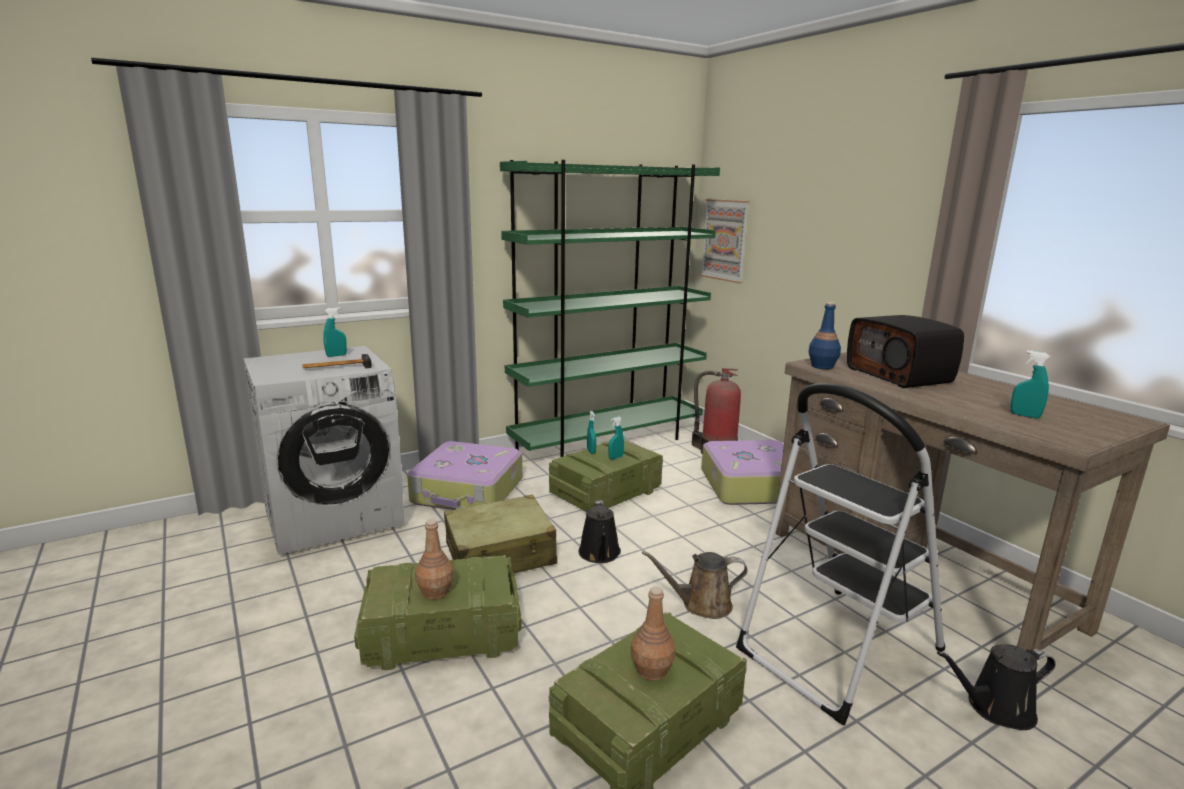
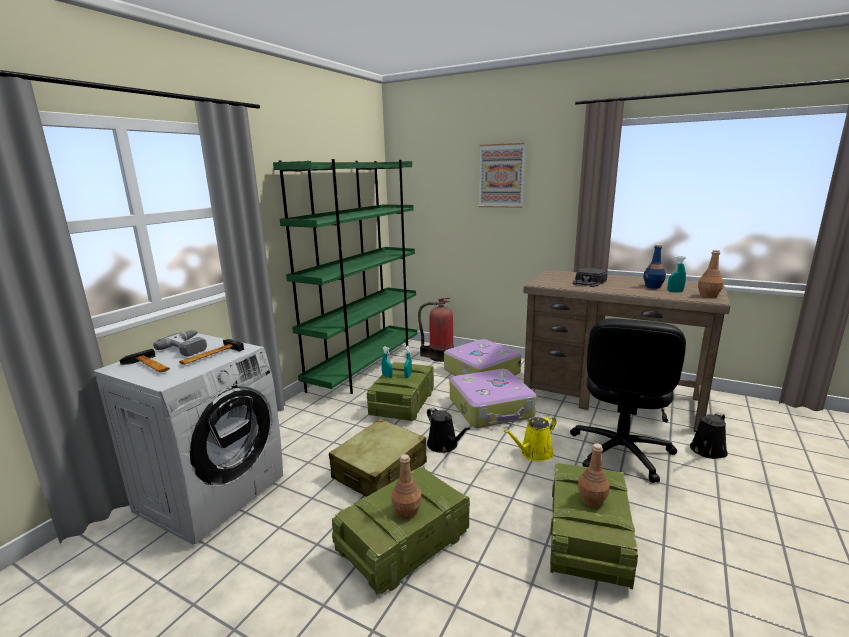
camera: 30 degrees left, 0 degrees up
turquoise spray bottle [323,307,347,357] -> power drill [153,330,207,357]
suitcase [407,441,522,510] -> suitcase moved to [450,369,536,428]
brown watering can [642,551,748,619] -> yellow watering can [504,416,556,461]
picture [700,199,749,283] -> picture moved to [479,143,525,208]
step ladder [736,383,945,725] -> black office chair [570,318,686,483]
blue bottle [808,302,841,369] -> blue bottle moved to [643,244,666,289]
radio [847,315,964,388] -> black cap [573,268,607,287]
none -> hammer [119,349,170,373]
none -> brown bottle [698,250,724,298]

